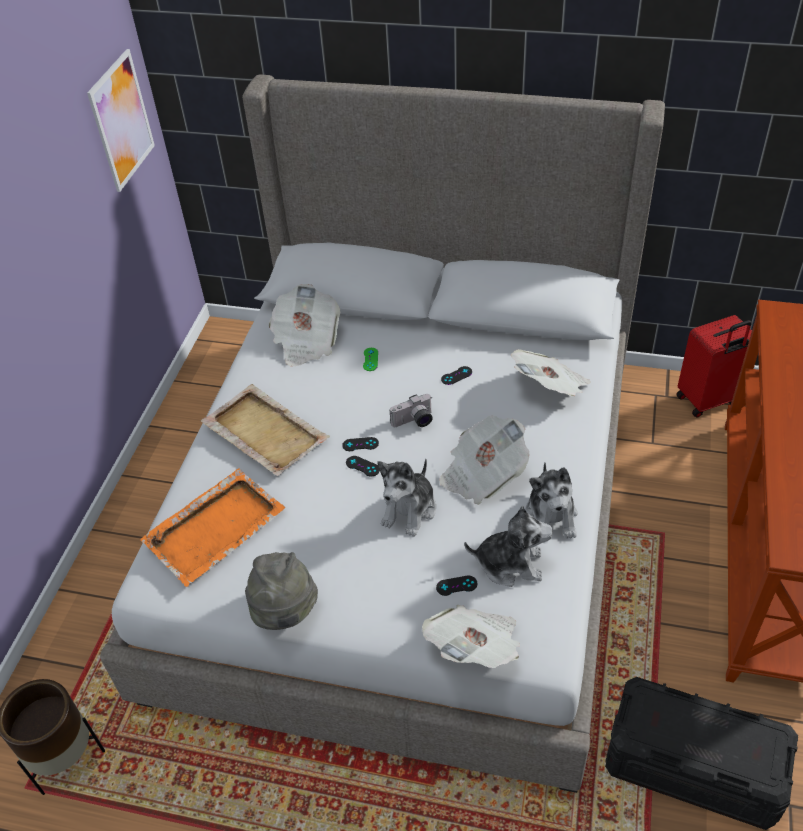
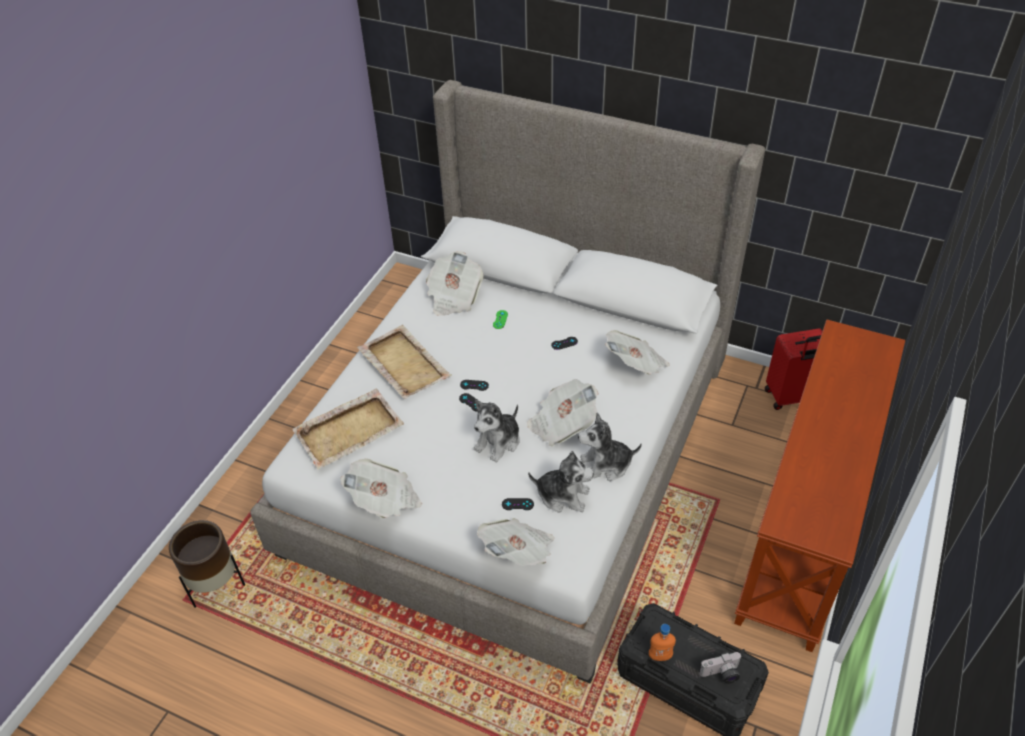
camera: 10 degrees right, 0 degrees up
picture [87,49,155,192] -> none
orange tray [140,469,285,587] -> beige tray [292,389,404,469]
grey hat [245,552,318,630] -> newspaper [341,459,422,518]
camera [390,394,433,427] -> camera moved to [699,652,742,683]
plush toy [525,462,578,539] -> plush toy turned 75 degrees clockwise [578,413,642,481]
none -> orange bottle [649,624,676,661]

